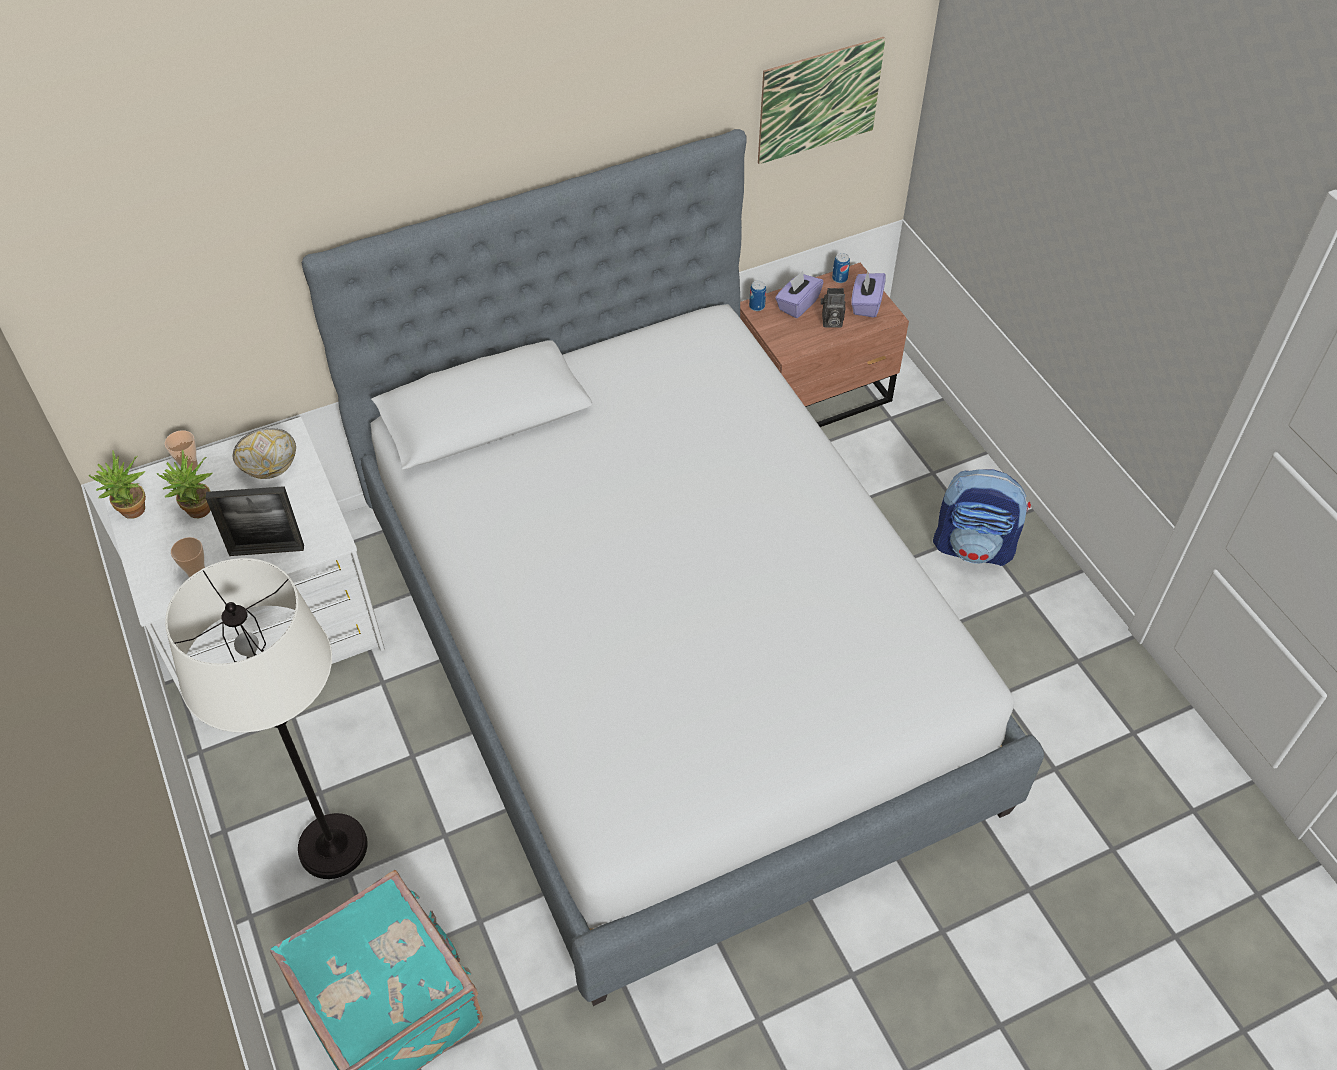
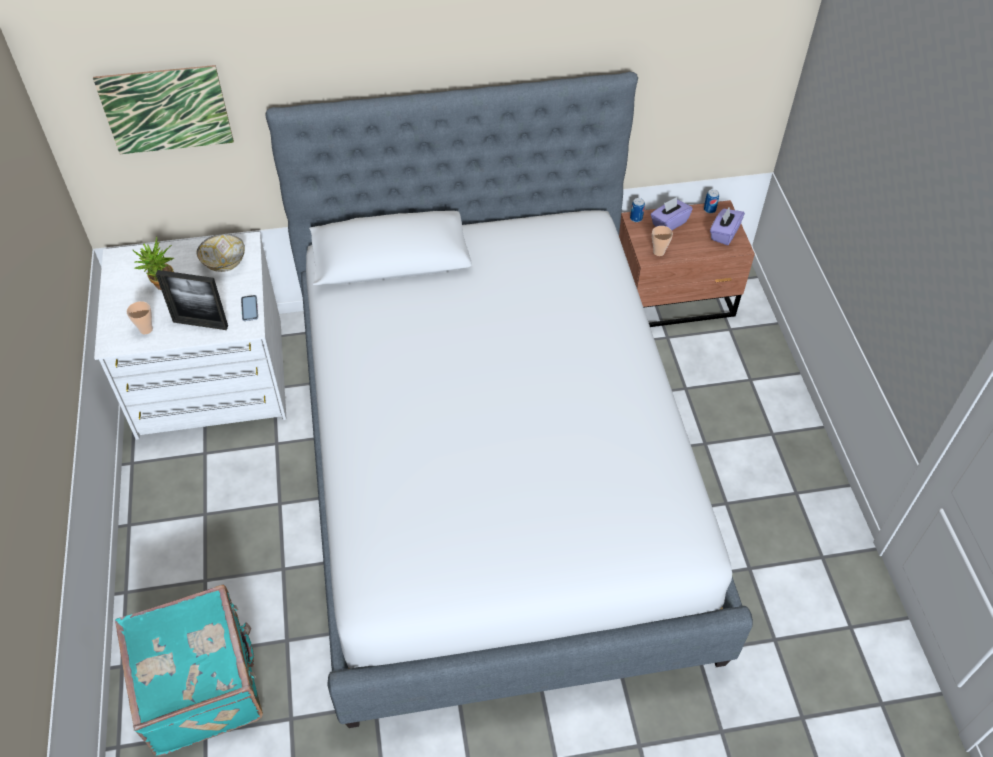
camera: 15 degrees right, 0 degrees up
potted plant [89,451,146,519] -> none
cup [165,430,198,471] -> cup moved to [652,226,673,256]
white floor lamp [165,558,368,879] -> none
picture [758,37,885,164] -> picture moved to [93,65,234,154]
camera [821,288,846,328] -> none
backpack [933,469,1031,566] -> none
none -> phone [241,295,258,321]

